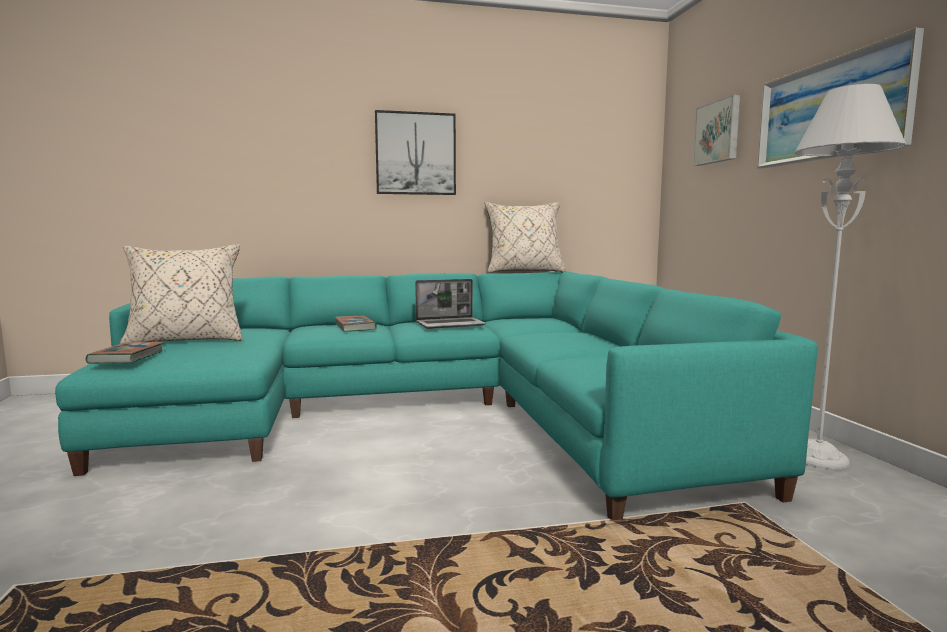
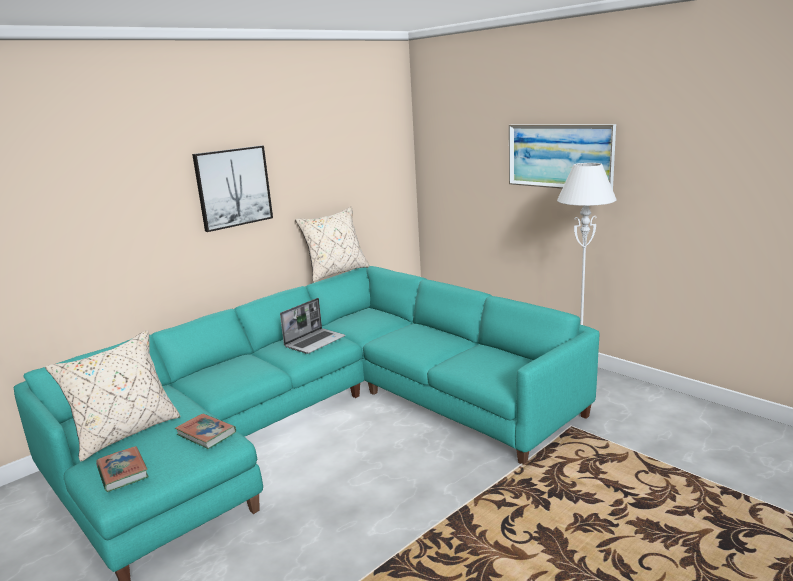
camera: 30 degrees left, 10 degrees up
book [335,316,377,332] -> book moved to [175,414,236,449]
picture [693,94,740,166] -> none

